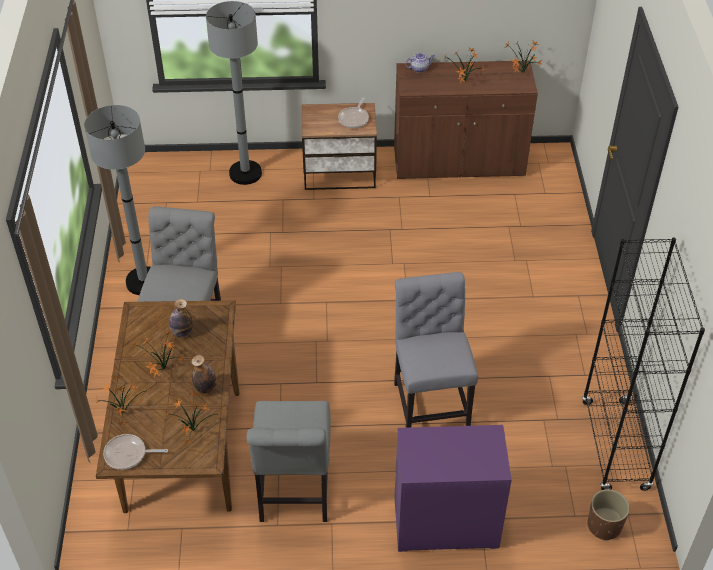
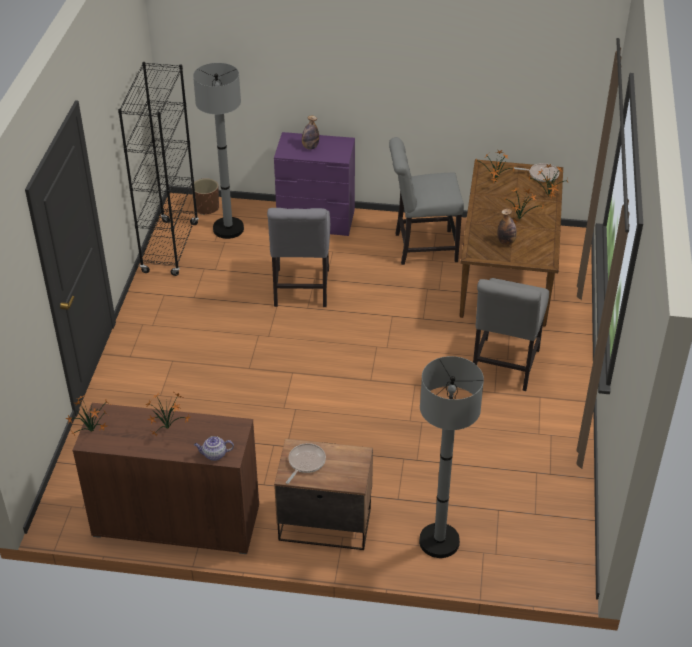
camera: 170 degrees left, 5 degrees down
grey floor lamp [84,105,151,295] -> grey floor lamp moved to [193,63,244,239]
bottle [191,355,217,394] -> bottle moved to [302,116,319,150]
grey chair [247,401,331,522] -> grey chair turned 105 degrees counterclockwise [389,137,464,265]

